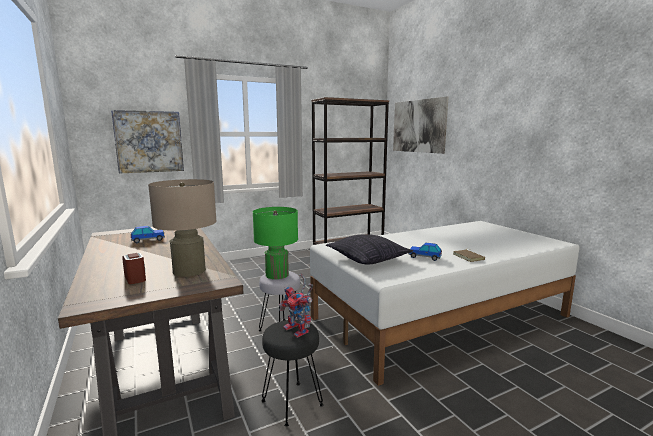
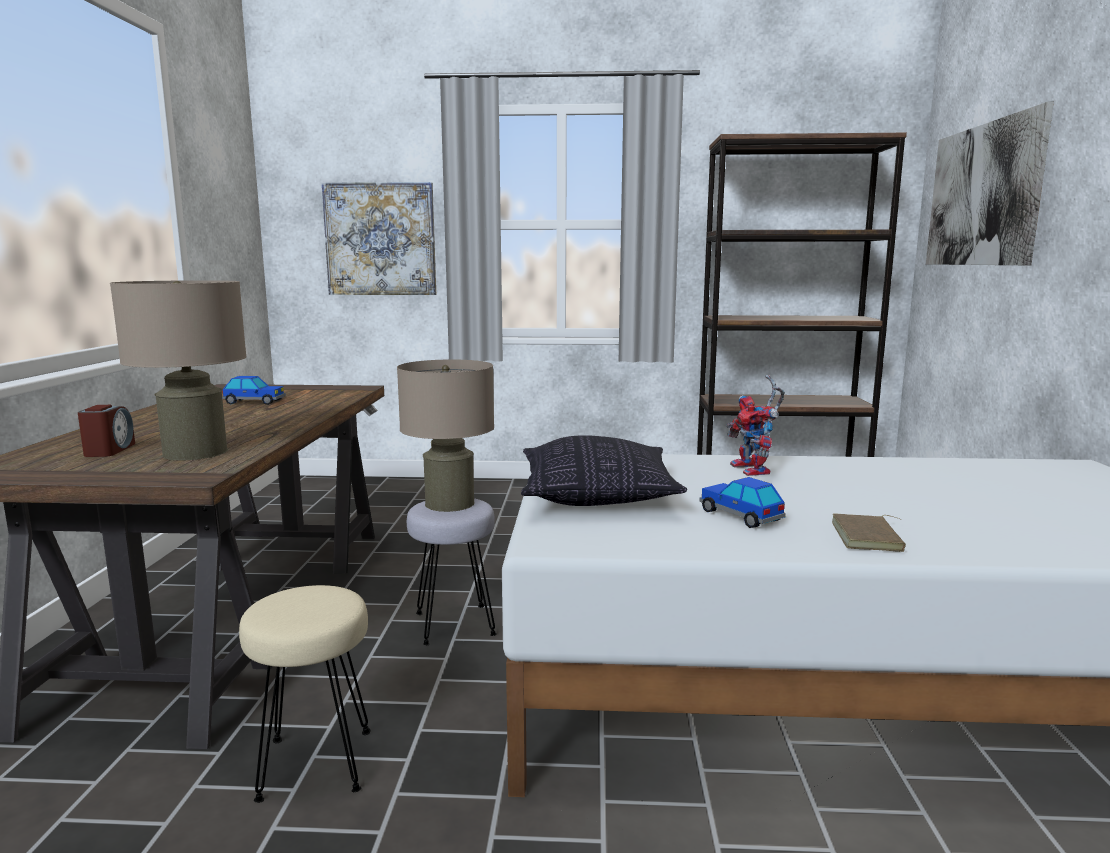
camera: 30 degrees right, 0 degrees up
green table lamp [253,207,298,279] -> beige table lamp [397,359,494,512]
black stool [261,320,324,427] -> beige stool [239,585,371,803]
toy robot [279,273,313,338] -> toy robot moved to [726,375,785,476]

